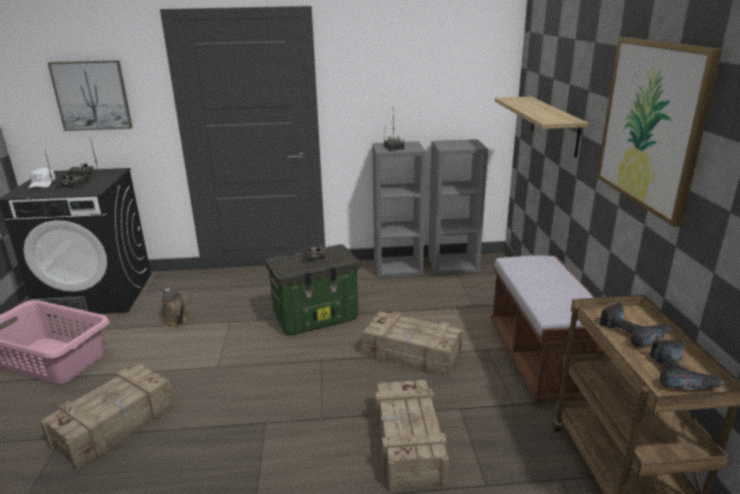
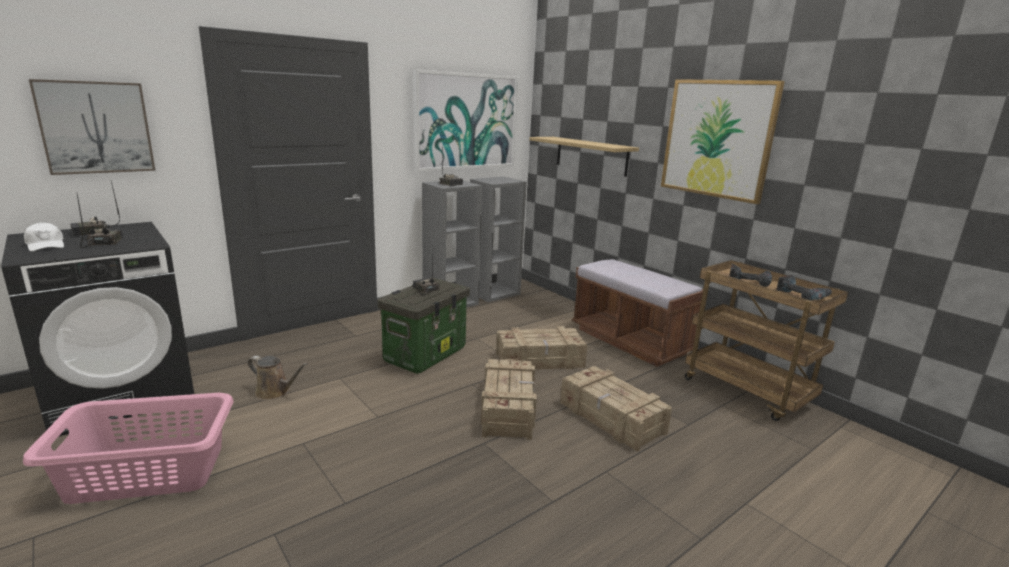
camera: 35 degrees left, 5 degrees down
crate [40,364,175,470] -> crate moved to [481,359,537,440]
none -> picture [413,69,518,172]

